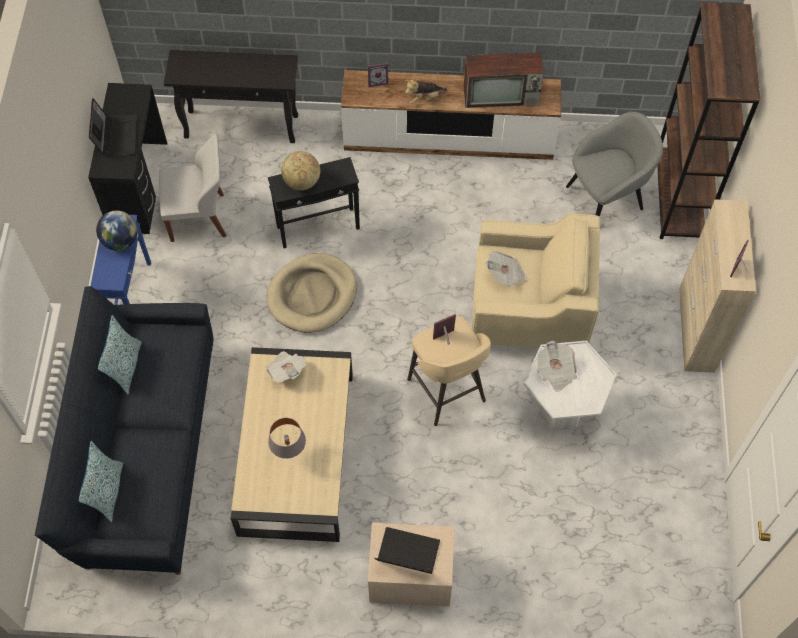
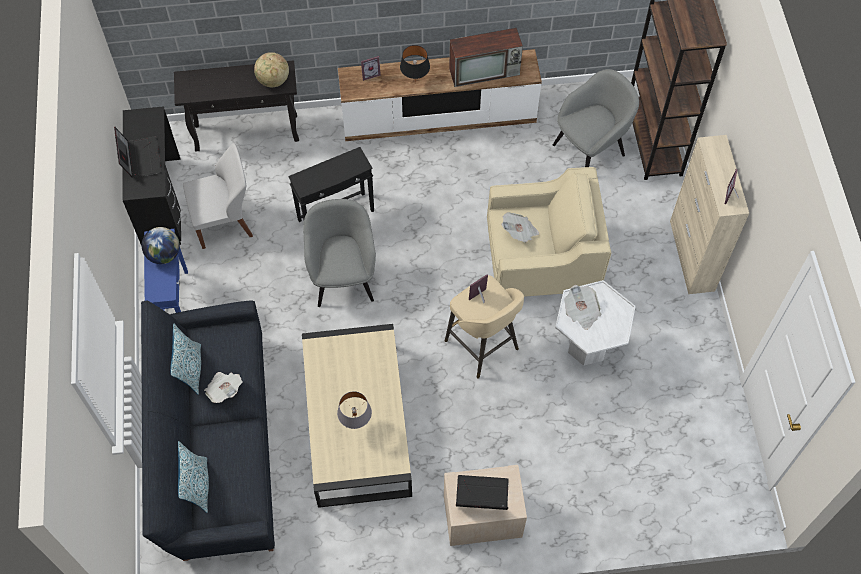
camera: 10 degrees left, 0 degrees up
newspaper [265,351,306,382] -> newspaper moved to [204,372,243,403]
beige dog bed [266,253,357,333] -> grey armchair [303,199,376,307]
globe [281,151,320,190] -> globe moved to [254,52,289,87]
plush toy [405,80,447,104] -> black table lamp [400,45,430,84]

